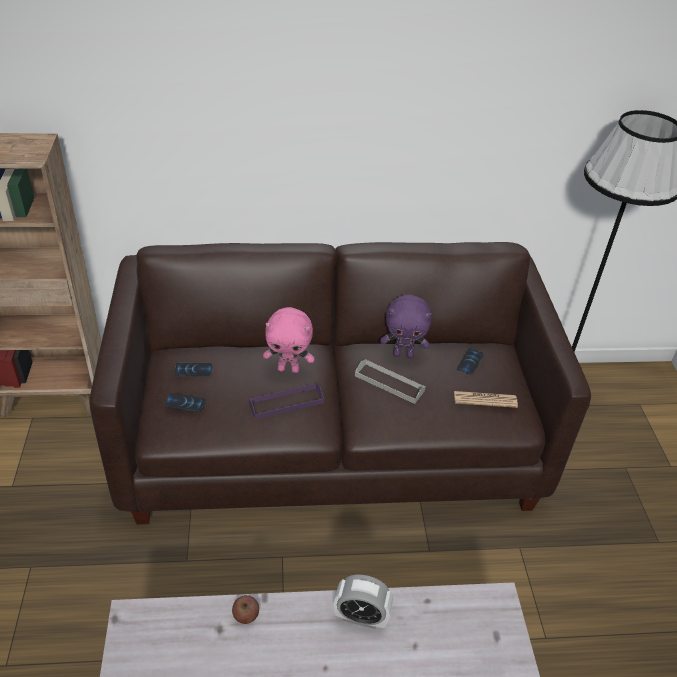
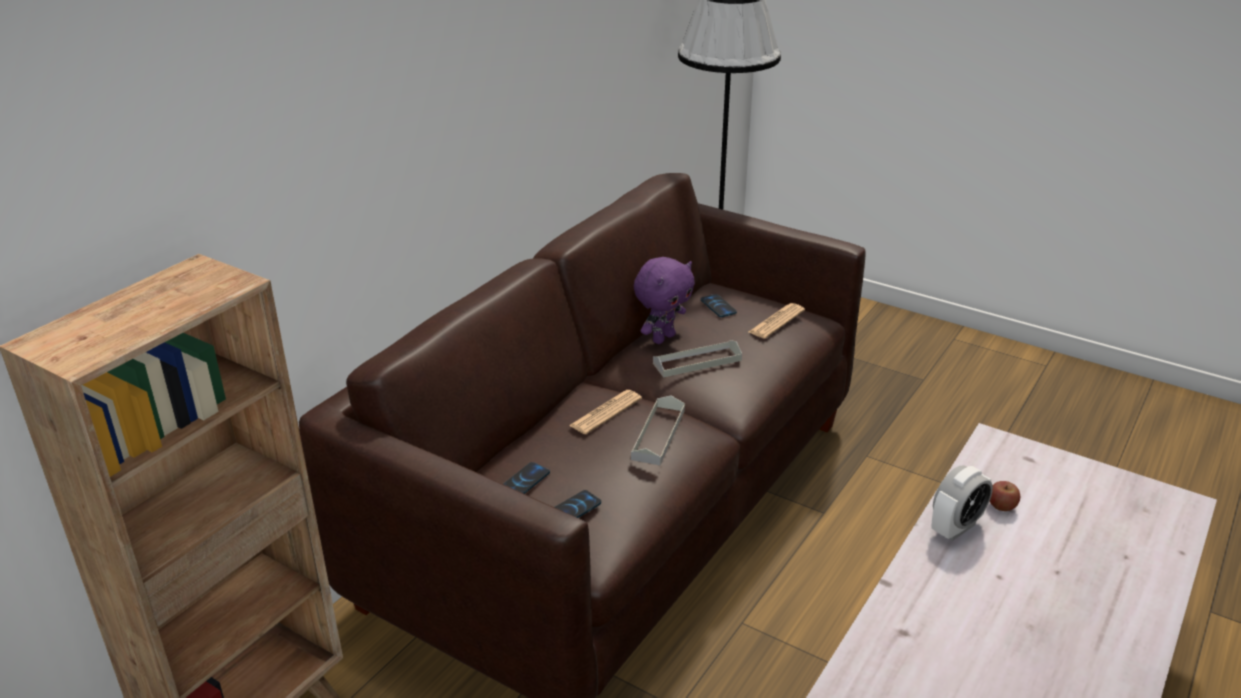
camera: 50 degrees left, 10 degrees down
apple [232,595,259,624] -> apple moved to [990,481,1020,511]
purple tray [249,383,324,419] -> grey tray [631,395,685,465]
pink plush toy [263,307,314,373] -> newspaper [569,390,642,434]

